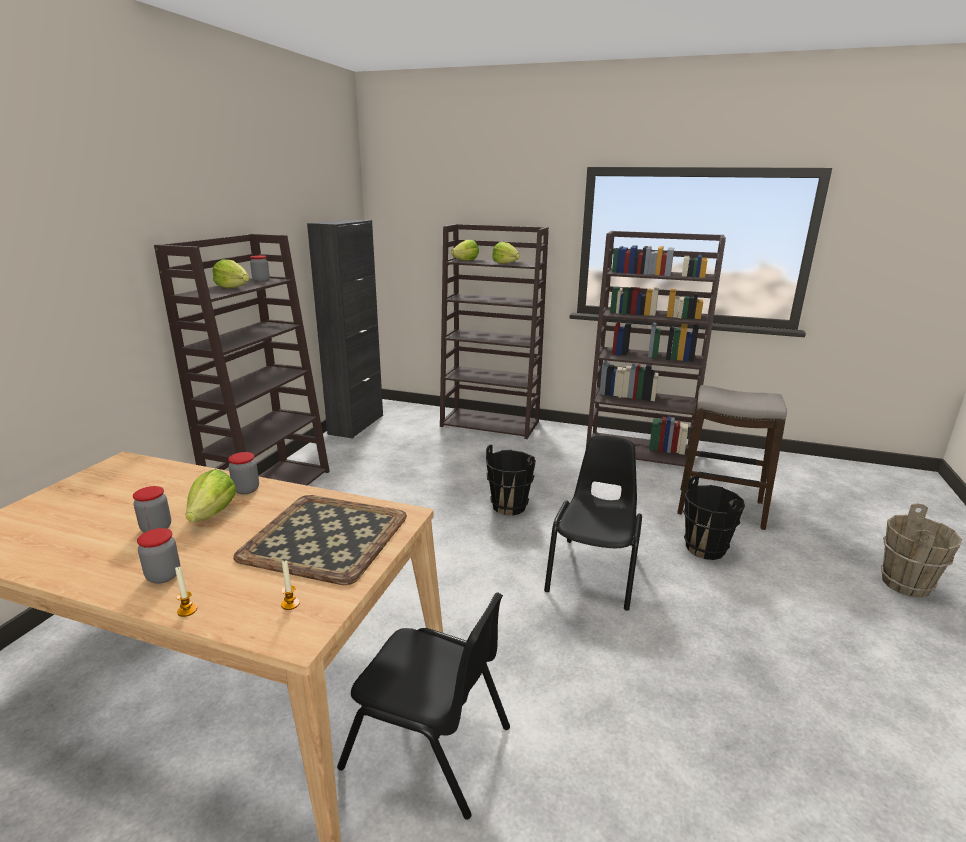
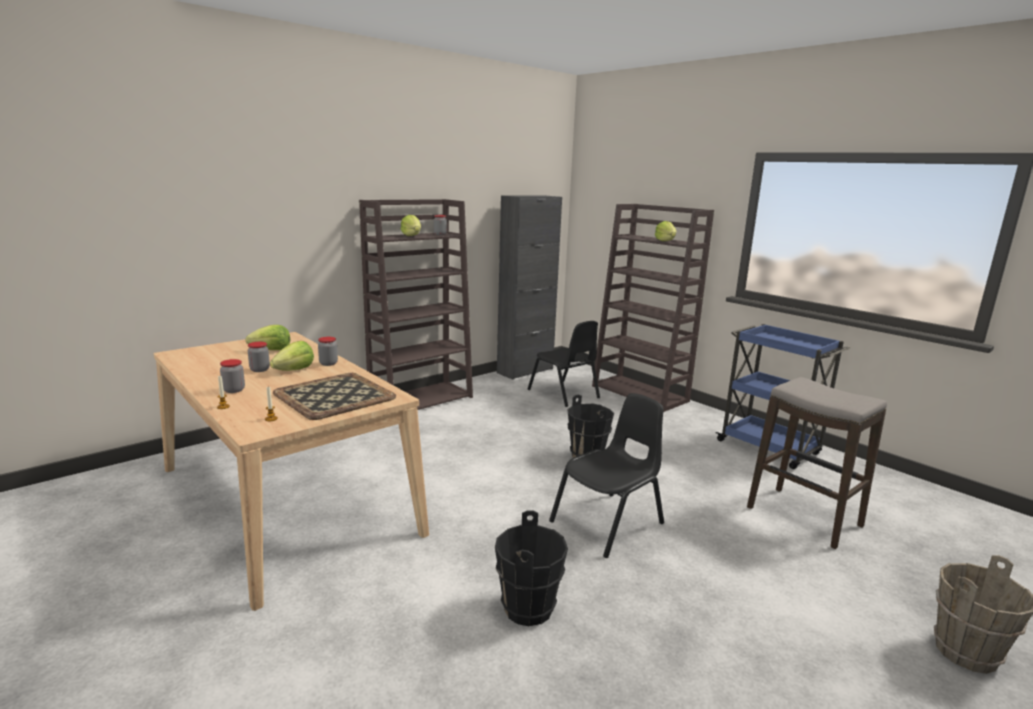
camera: 30 degrees right, 5 degrees down
black chair [337,592,510,820] -> black chair moved to [528,321,600,407]
lettuce [451,240,479,261] -> lettuce moved to [246,325,290,350]
brown bookcase [586,231,726,467] -> blue cart [715,324,850,469]
black bucket [683,475,745,560] -> black bucket moved to [495,510,568,626]

